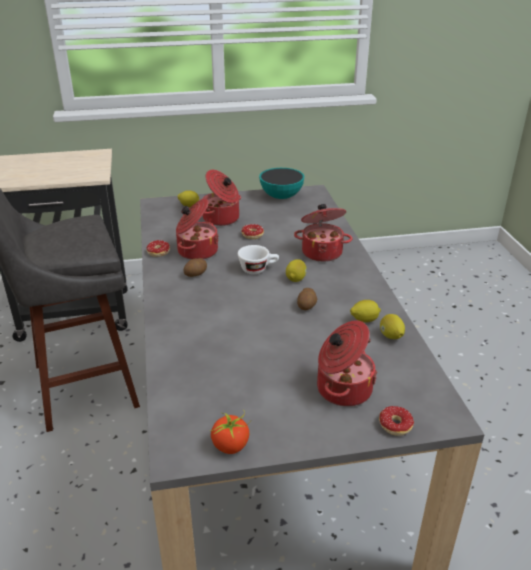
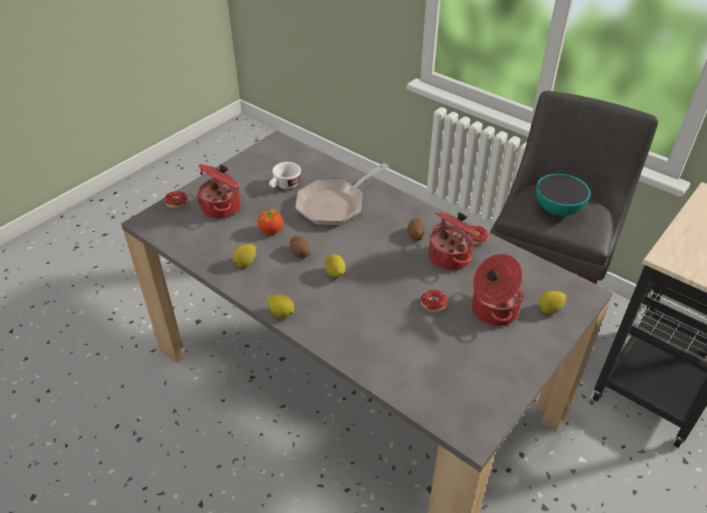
camera: 140 degrees right, 10 degrees up
tomato [209,410,252,454] -> tomato moved to [257,208,283,235]
white cup [238,245,279,274] -> white cup moved to [269,162,301,189]
bowl [259,168,304,199] -> bowl moved to [536,174,591,216]
cooking pot [294,204,352,262] -> none
lemon [380,314,405,339] -> lemon moved to [267,295,294,318]
none -> frying pan [295,163,389,226]

